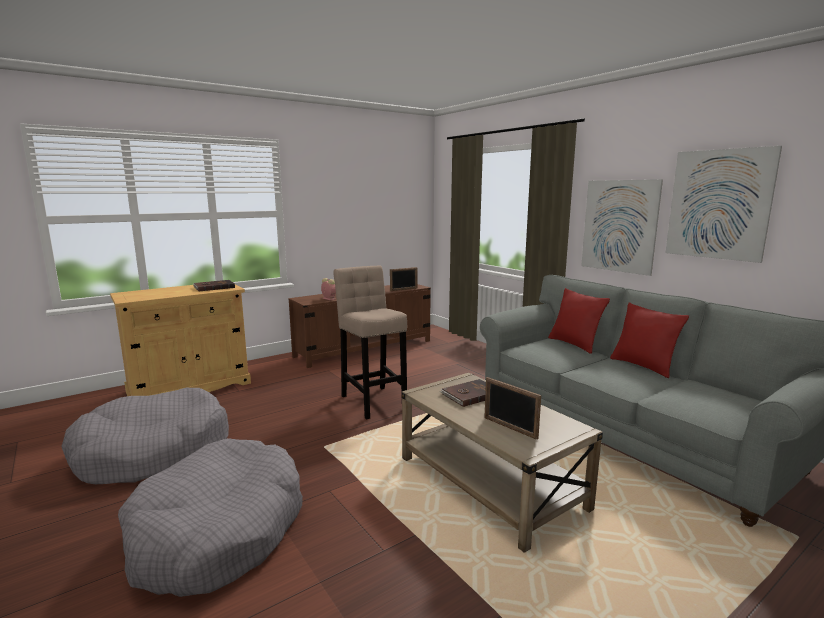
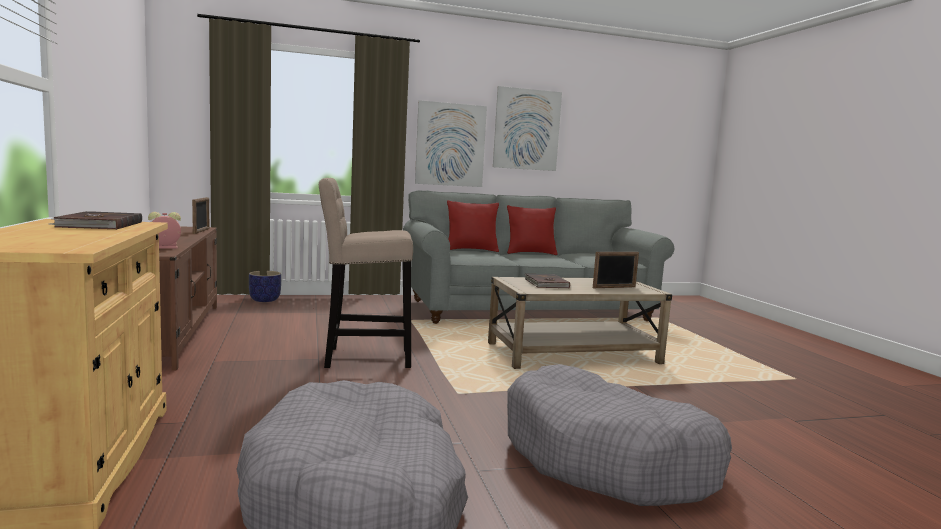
camera: 70 degrees left, 5 degrees down
none -> planter [249,271,281,302]

